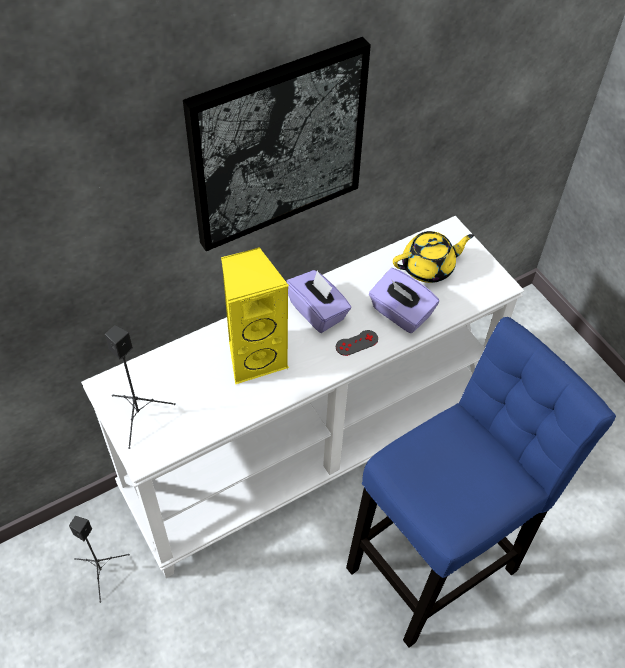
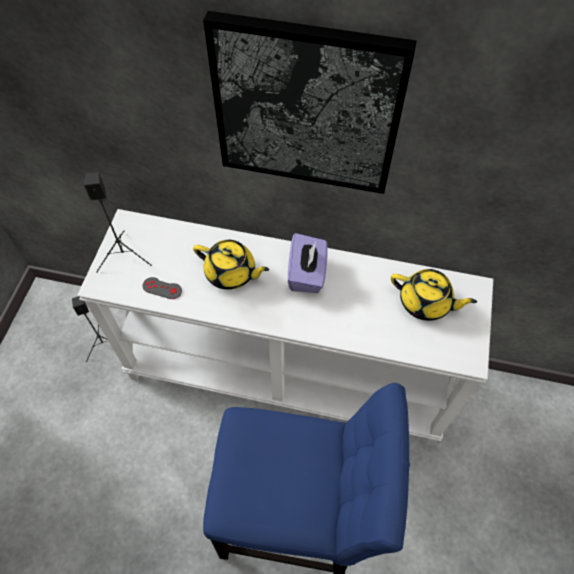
camera: 45 degrees right, 5 degrees up
yellow speaker [221,247,289,384] -> yellow teapot [193,240,269,290]
grey game controller [336,330,378,356] -> grey game controller moved to [143,277,182,299]
purple tissue box [369,268,439,333] -> none

